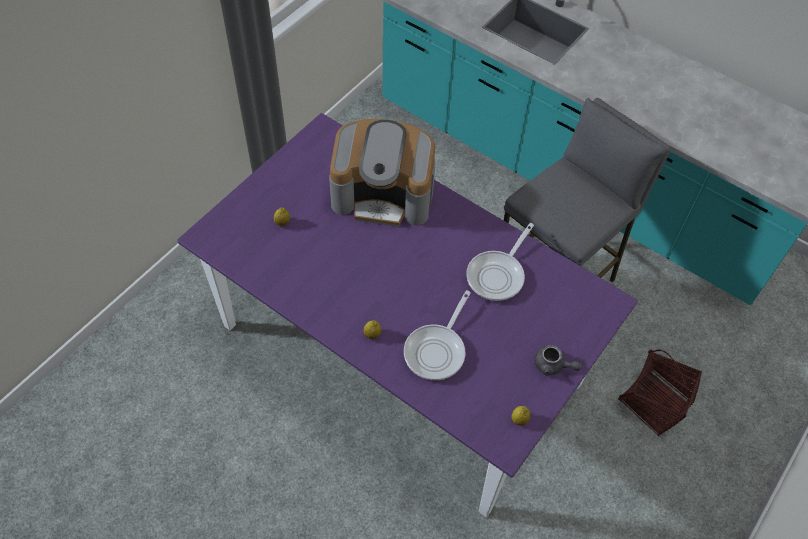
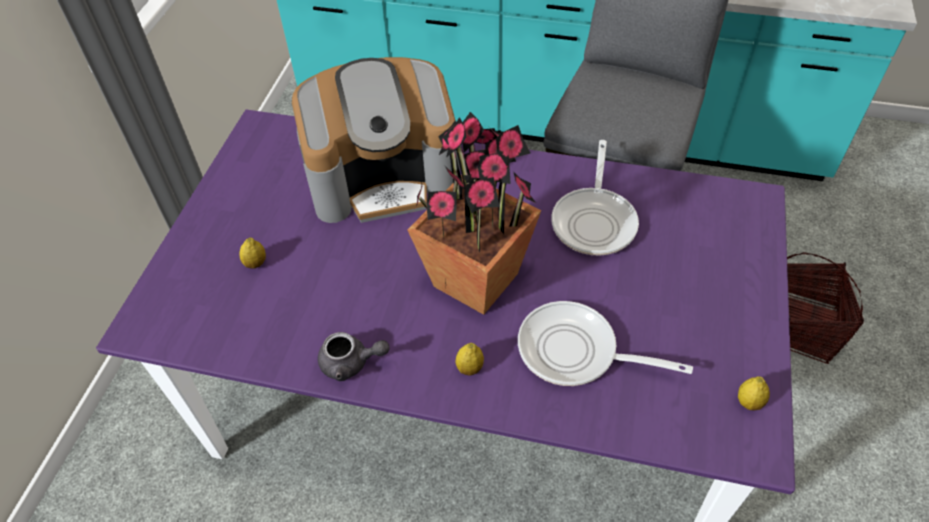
camera: 20 degrees left, 5 degrees down
frying pan [404,290,471,380] -> frying pan turned 105 degrees clockwise [518,301,693,386]
grey teapot [534,345,582,376] -> grey teapot moved to [318,332,390,381]
none -> potted plant [407,112,541,315]

